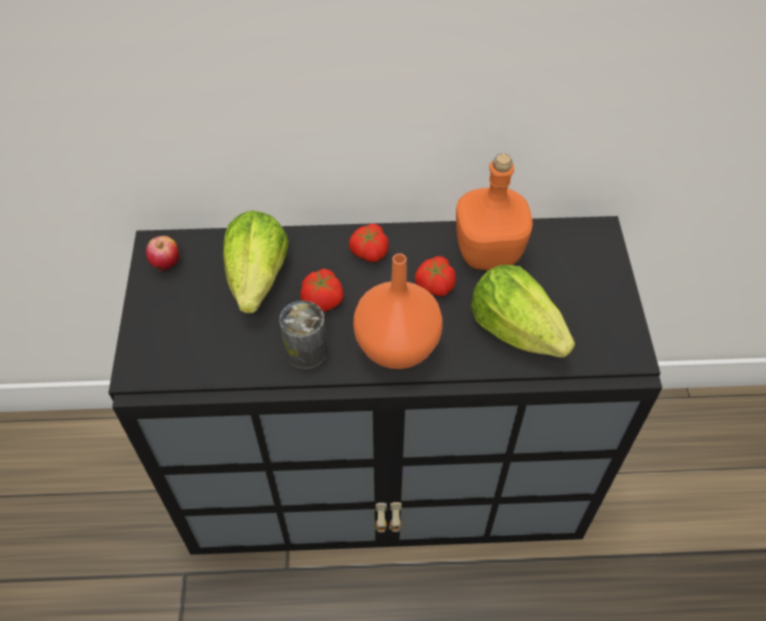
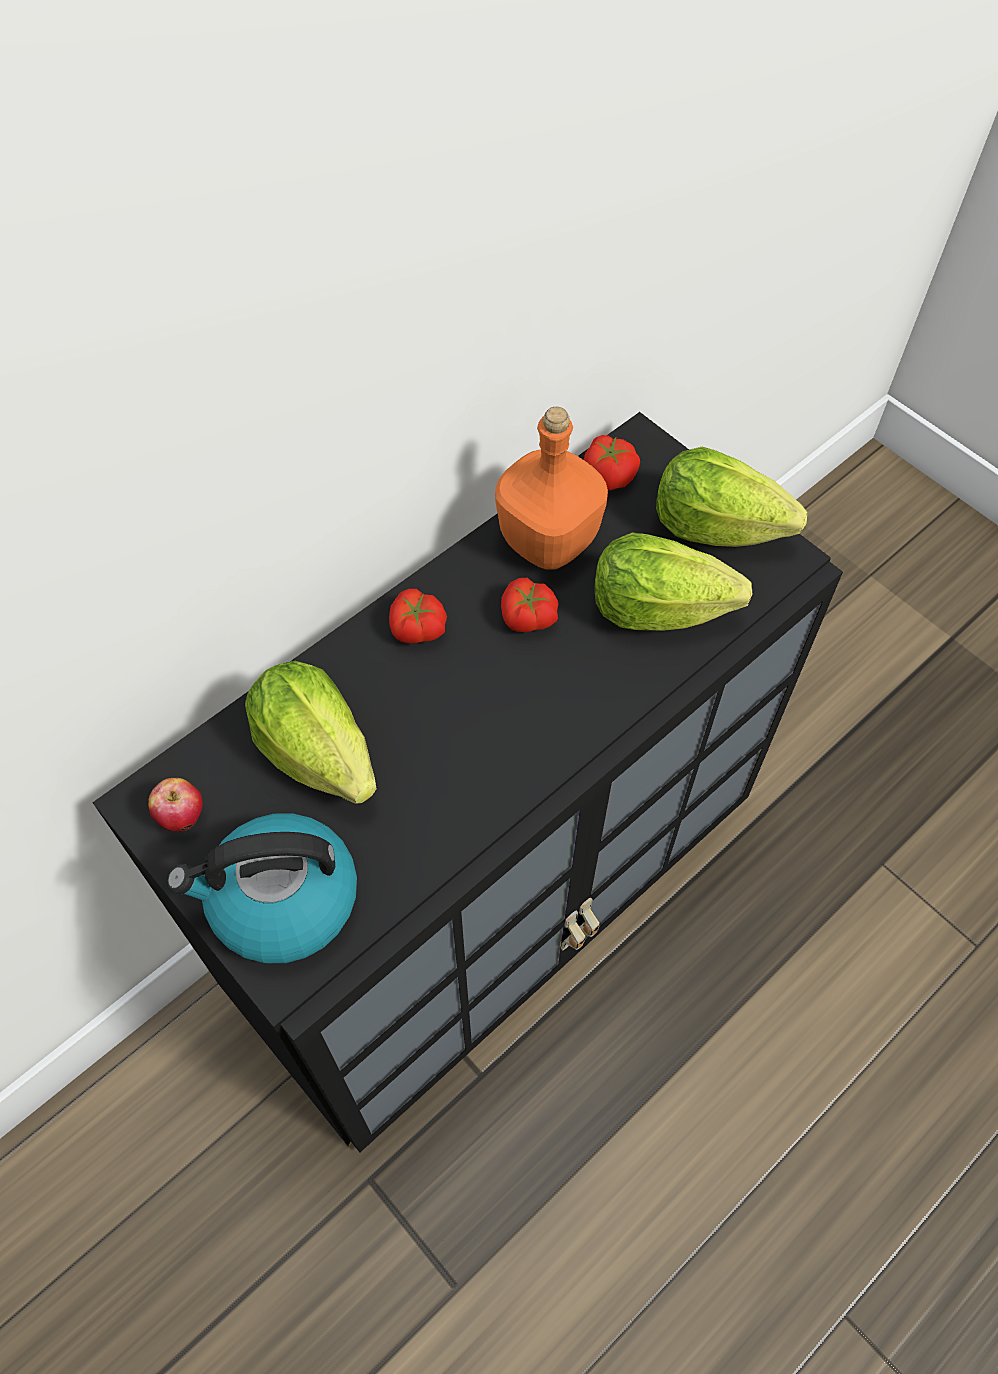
camera: 40 degrees left, 5 degrees up
can [279,301,327,369] -> none
tomato [300,269,344,312] -> tomato moved to [584,435,640,491]
orange vase [353,253,443,369] -> none
none -> kettle [167,813,357,963]
none -> lettuce [656,447,807,547]

